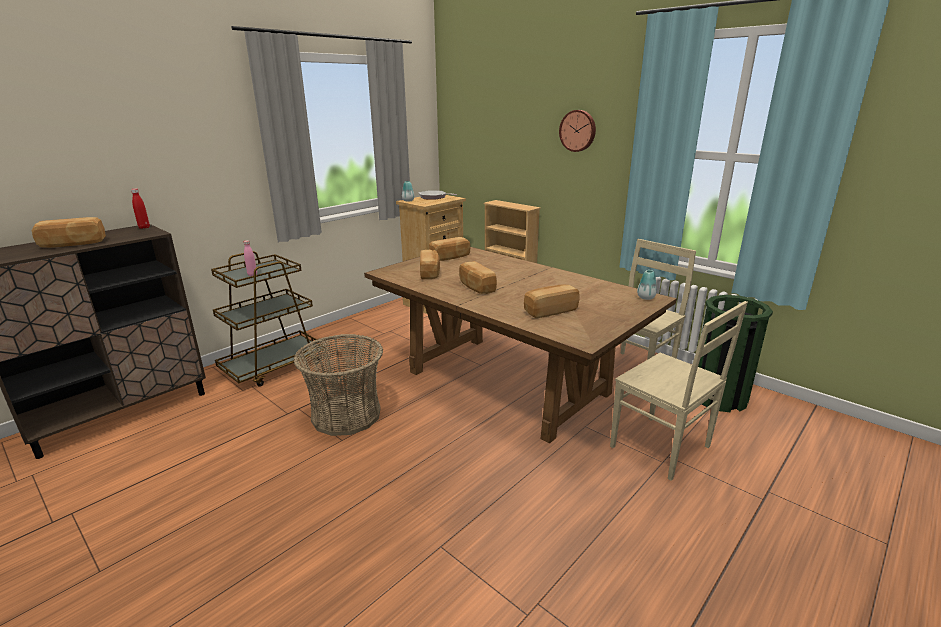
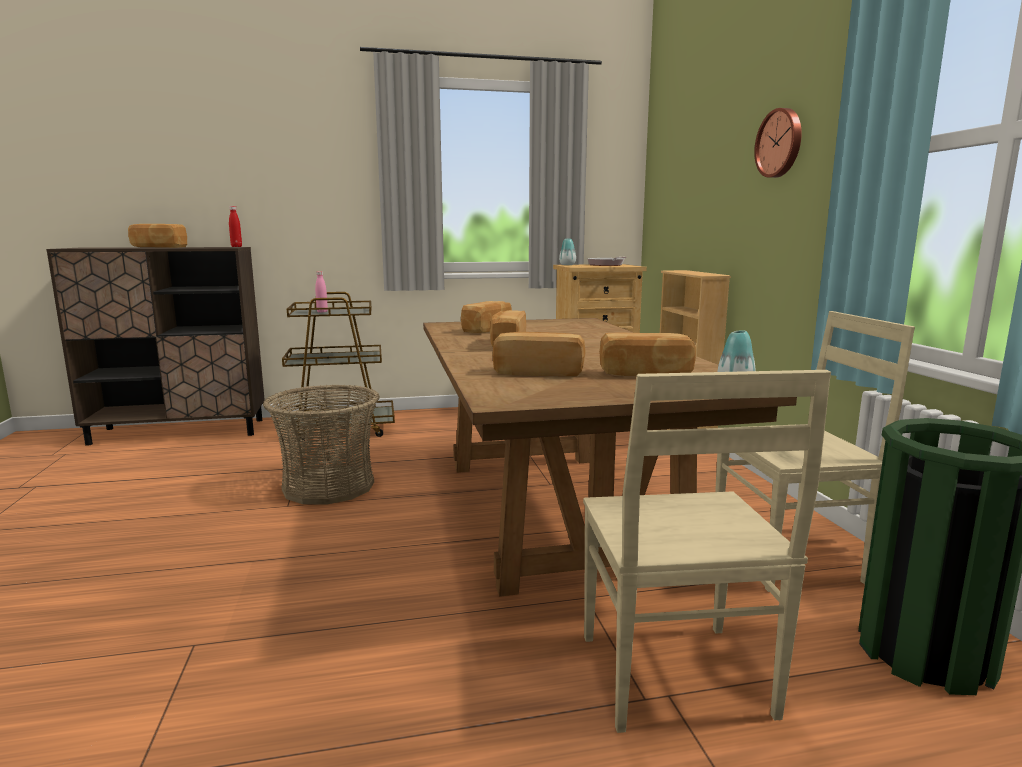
camera: 35 degrees right, 10 degrees down
bread [429,237,470,261] -> bread moved to [599,333,696,376]

